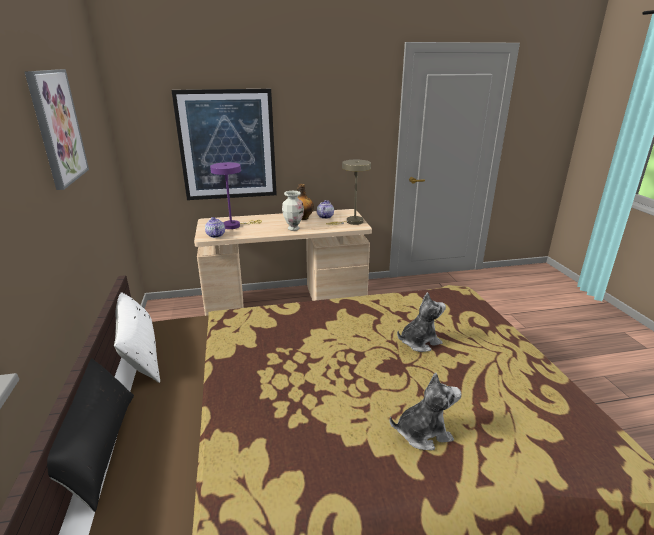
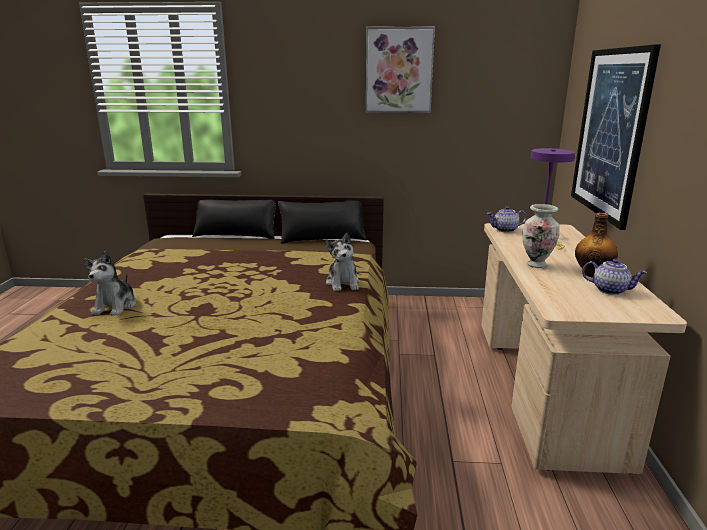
camera: 105 degrees right, 5 degrees down
white pillow [114,292,160,383] -> black pillow [278,200,367,244]
beige table lamp [326,160,371,225] -> none
plush toy [397,292,446,352] -> plush toy moved to [326,233,360,291]

